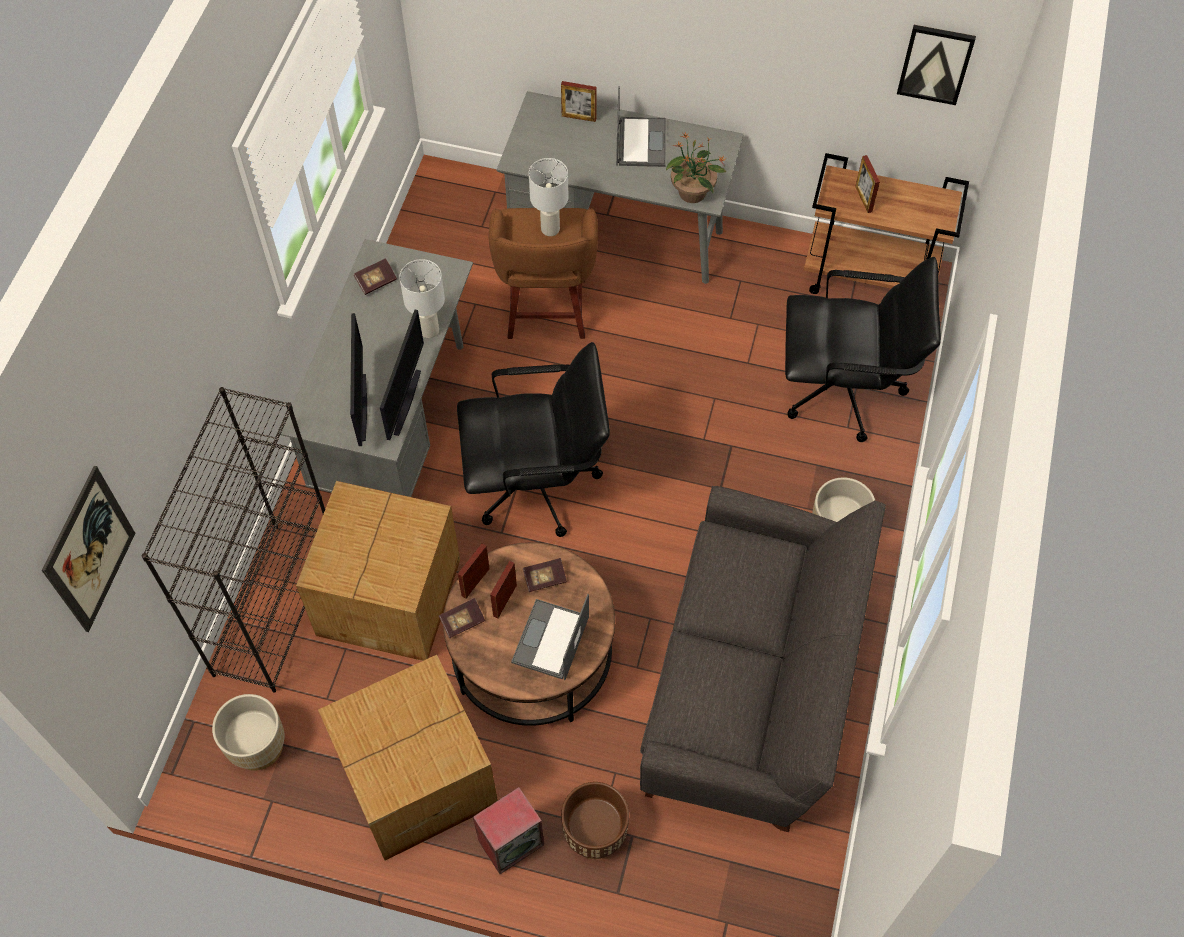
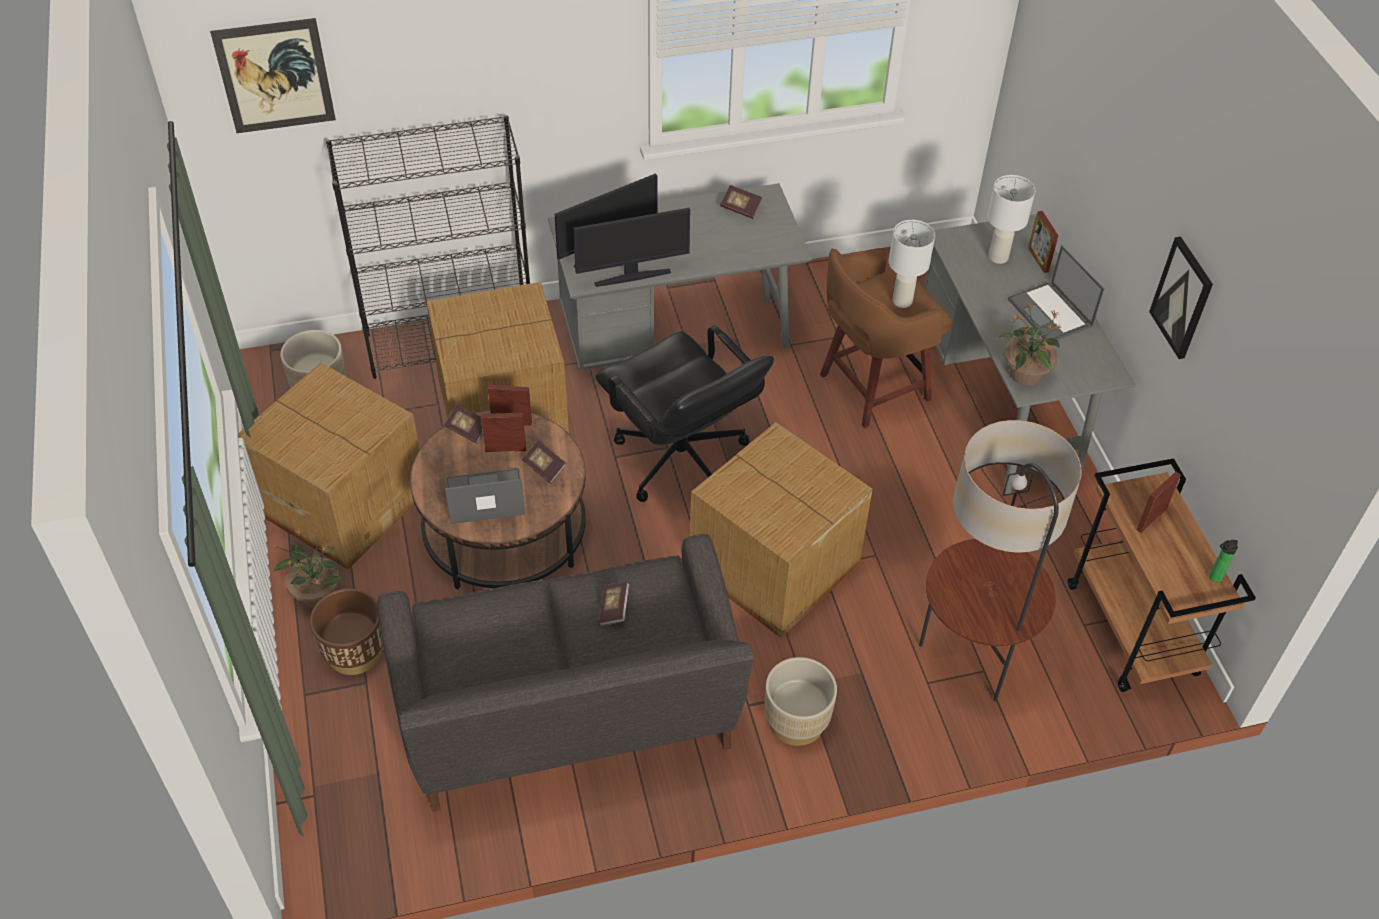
camera: 60 degrees right, 10 degrees down
white table lamp [399,259,445,338] -> white table lamp moved to [987,175,1035,264]
speaker [473,787,544,874] -> potted plant [271,528,344,608]
laptop [616,86,666,167] -> laptop turned 90 degrees clockwise [1008,245,1104,340]
black office chair [785,257,941,442] -> floor lamp [919,420,1081,702]
picture [897,25,976,105] -> picture moved to [1149,237,1213,359]
none -> book [599,581,629,626]
none -> cardboard box [690,422,873,638]
none -> bottle [1209,540,1238,582]

